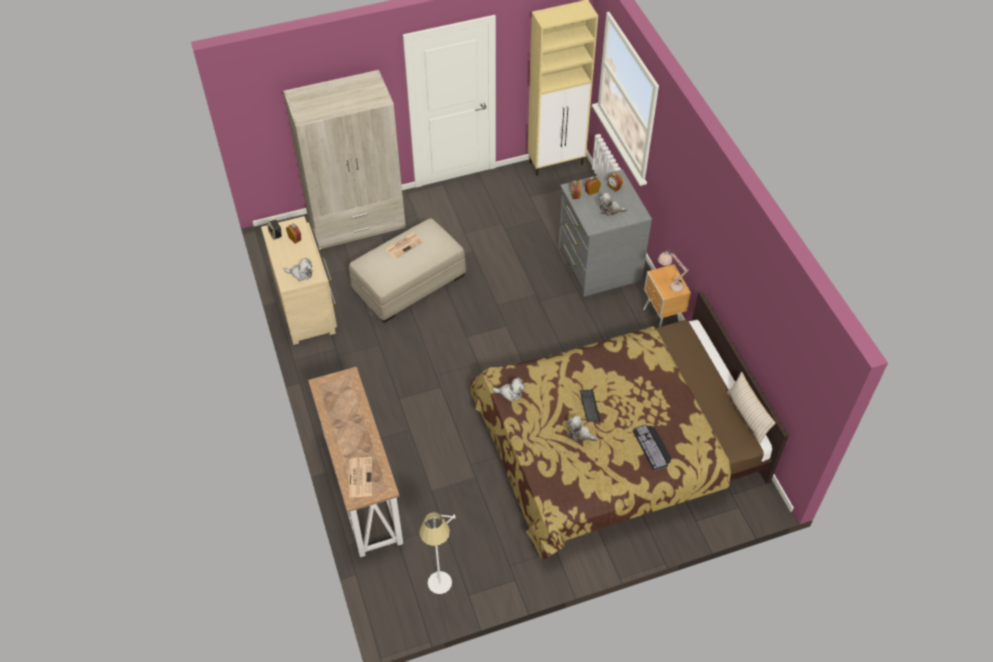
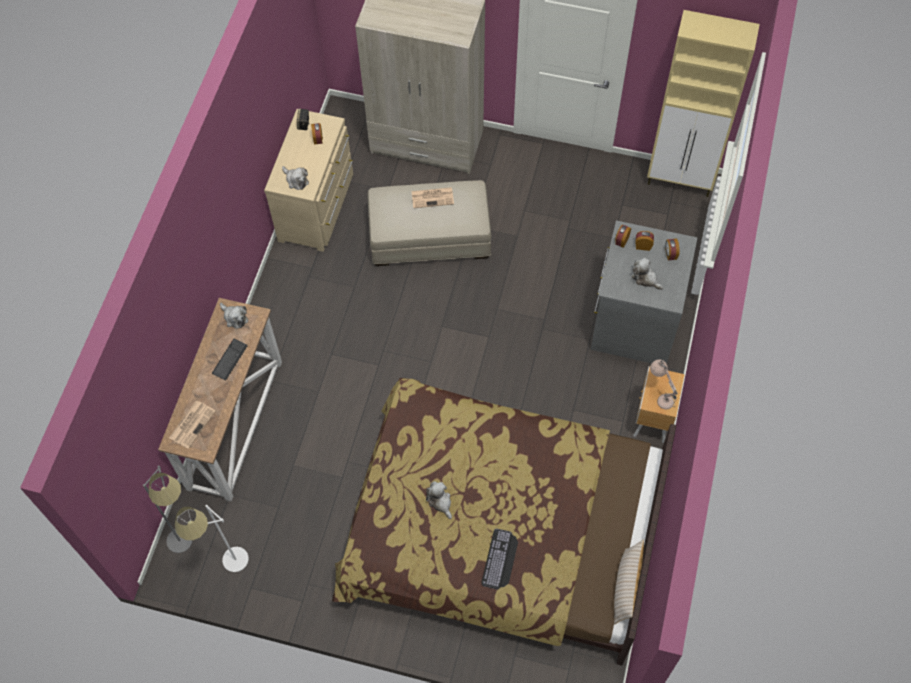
camera: 35 degrees right, 10 degrees up
plush toy [492,377,525,402] -> plush toy moved to [220,303,249,329]
keyboard [580,390,600,422] -> keyboard moved to [212,339,248,381]
none -> grey floor lamp [143,465,192,553]

